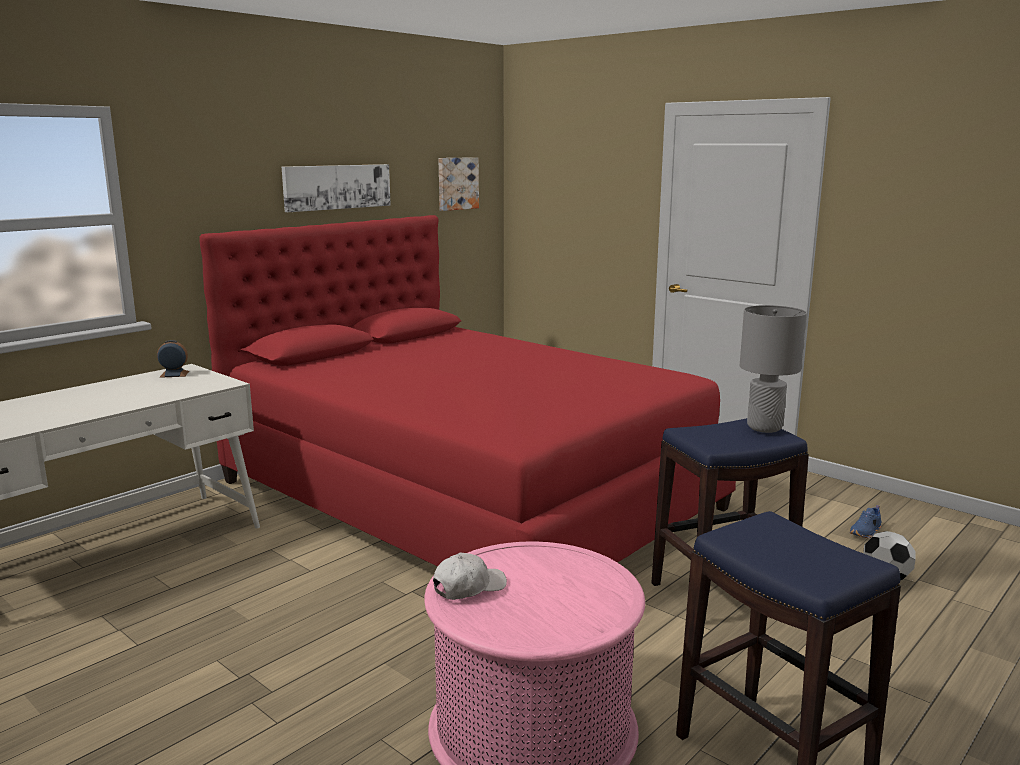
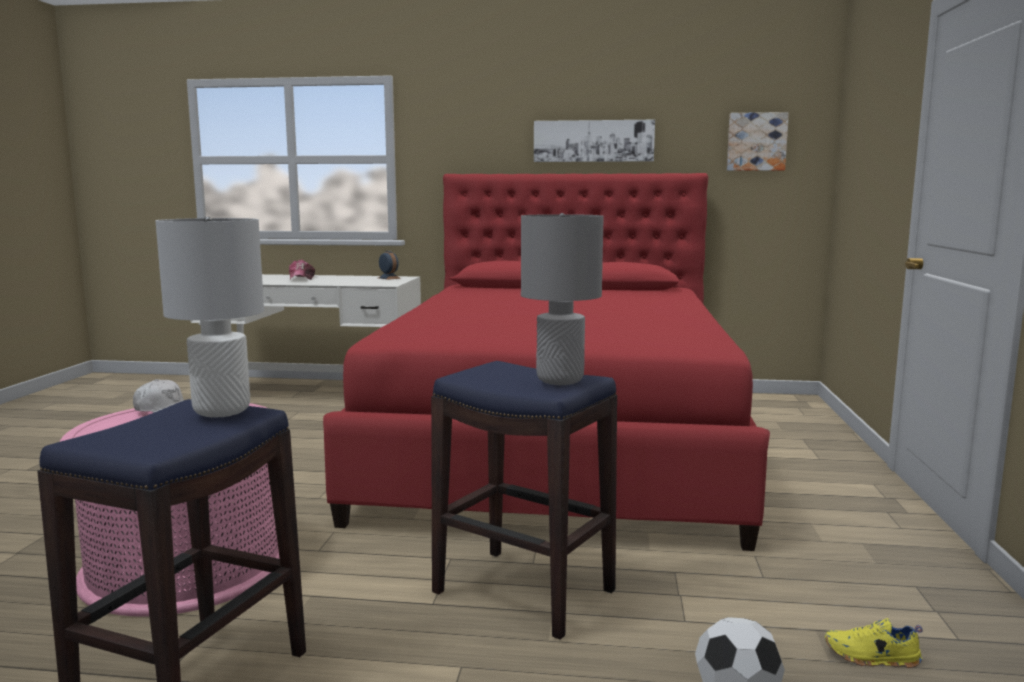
camera: 55 degrees right, 5 degrees down
blue shoe [850,505,881,538] -> yellow shoe [825,618,923,668]
none -> grey table lamp [155,217,264,418]
none -> cap [289,260,315,280]

